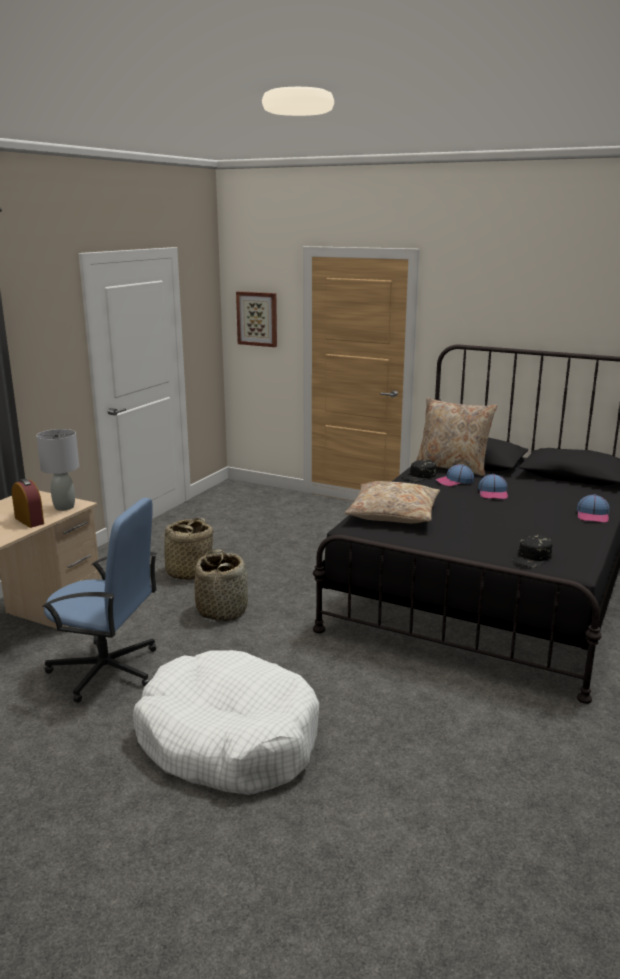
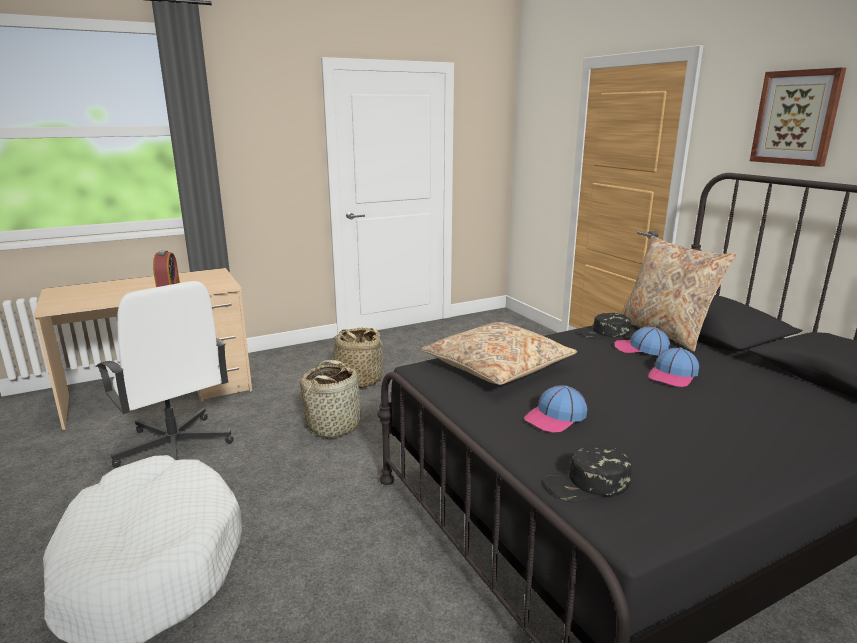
camera: 35 degrees right, 0 degrees up
grey table lamp [36,429,79,511] -> none
blue office chair [42,498,157,703] -> white office chair [96,281,234,468]
picture [236,291,277,347] -> picture moved to [750,67,846,167]
cap [577,494,610,523] -> cap moved to [524,385,588,433]

